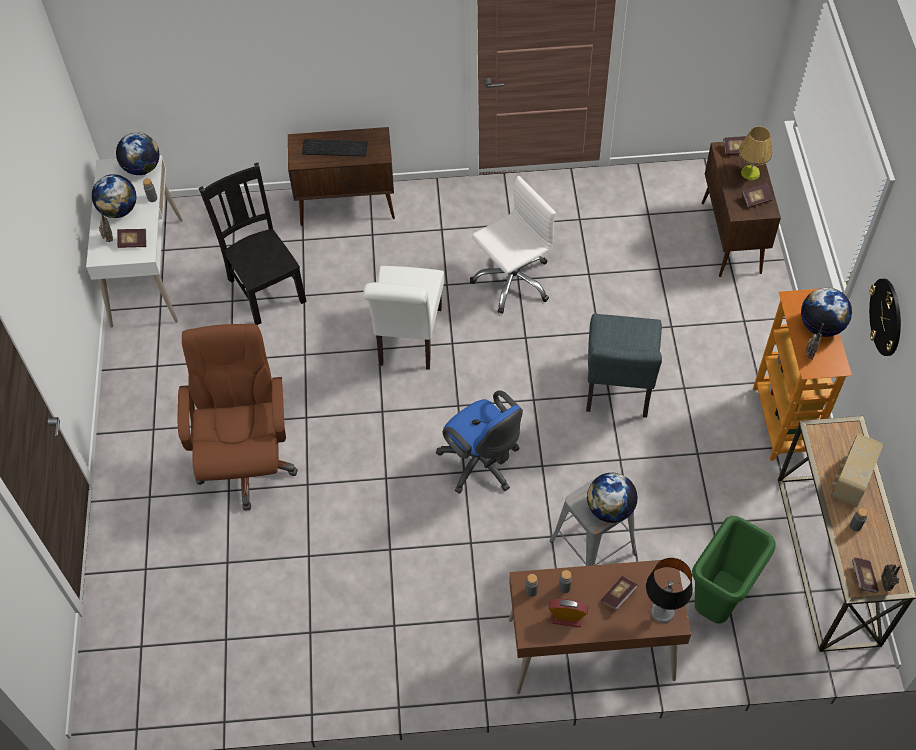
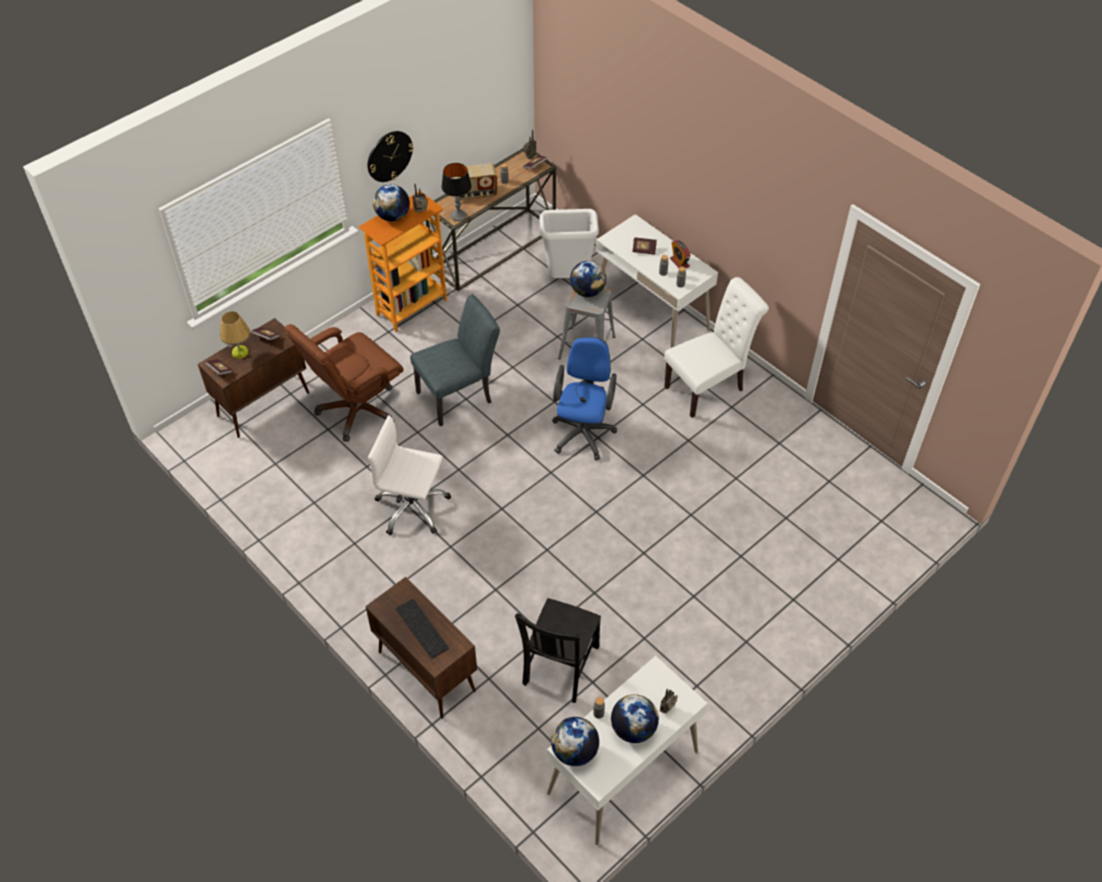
camera: 130 degrees left, 5 degrees down
book [117,229,146,248] -> none
brown office chair [178,324,298,511] -> brown office chair moved to [285,324,404,442]
white chair [363,266,444,370] -> white chair moved to [664,277,769,418]
brown desk [509,560,691,694] -> white desk [596,214,718,348]
table lamp [646,558,693,623] -> table lamp moved to [441,163,472,221]
green trash can [692,516,775,623] -> white trash can [539,209,599,278]

